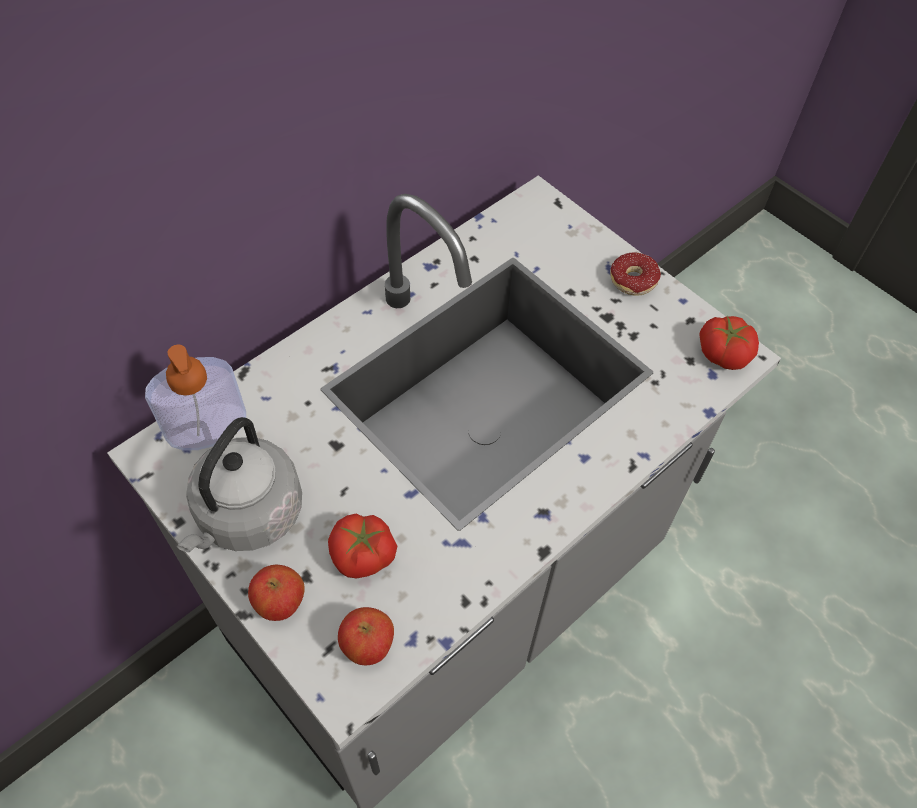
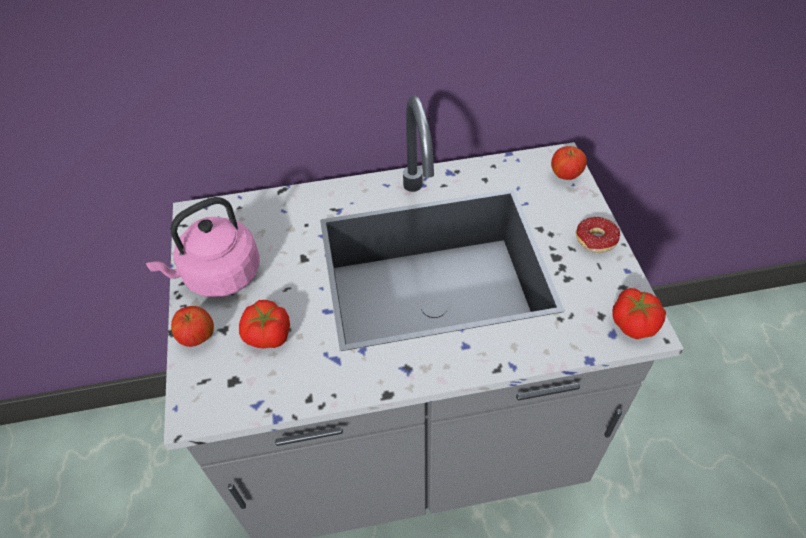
camera: 35 degrees right, 5 degrees down
soap dispenser [145,345,246,451] -> none
grey kettle [177,417,302,552] -> pink kettle [146,197,260,298]
apple [338,607,394,665] -> apple moved to [551,146,587,180]

